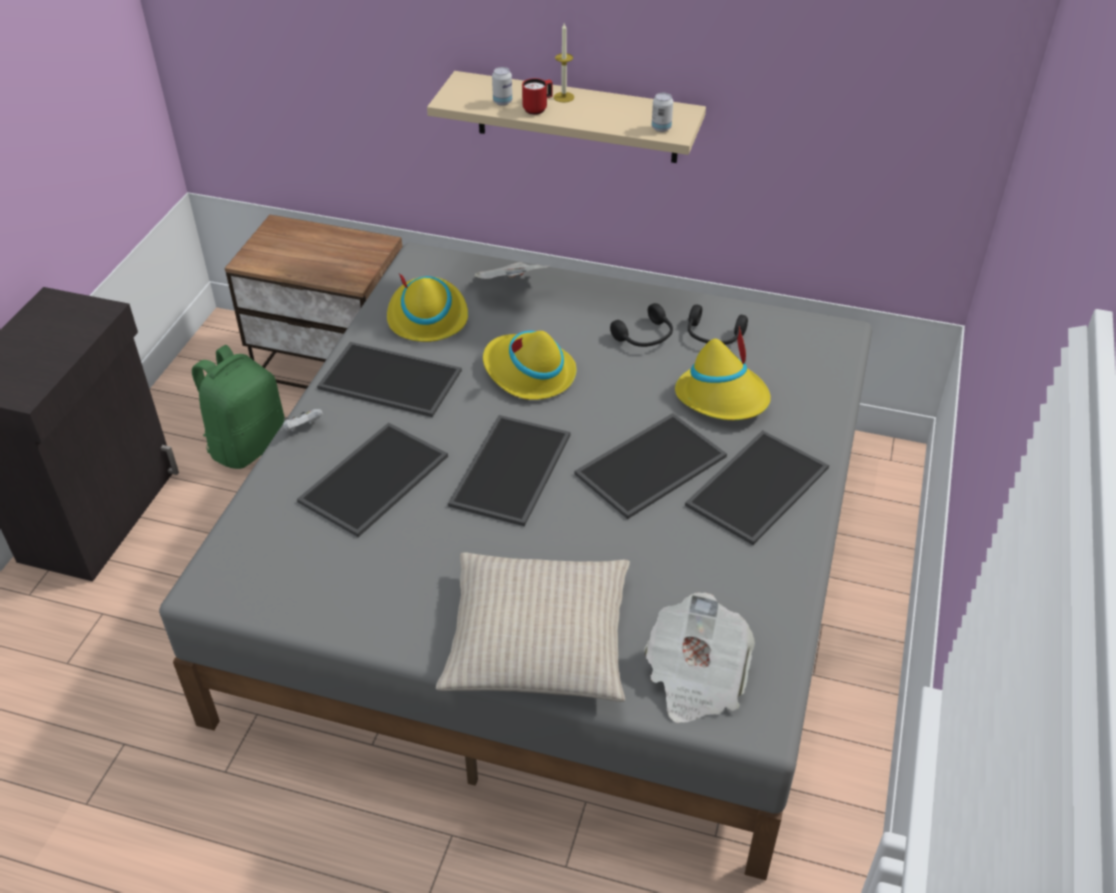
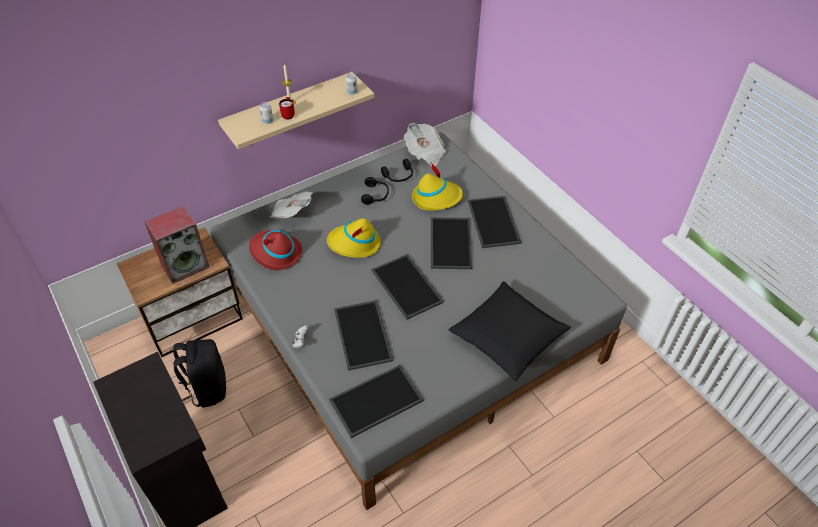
camera: 50 degrees left, 5 degrees up
green backpack [192,345,285,469] -> black backpack [173,339,226,407]
tray [317,342,462,417] -> tray moved to [329,365,424,438]
yellow hat [387,273,468,342] -> red hat [249,230,302,270]
beige pillow [436,552,630,702] -> black pillow [449,281,571,381]
newspaper [644,592,755,723] -> newspaper moved to [404,123,446,166]
none -> speaker [145,205,209,284]

